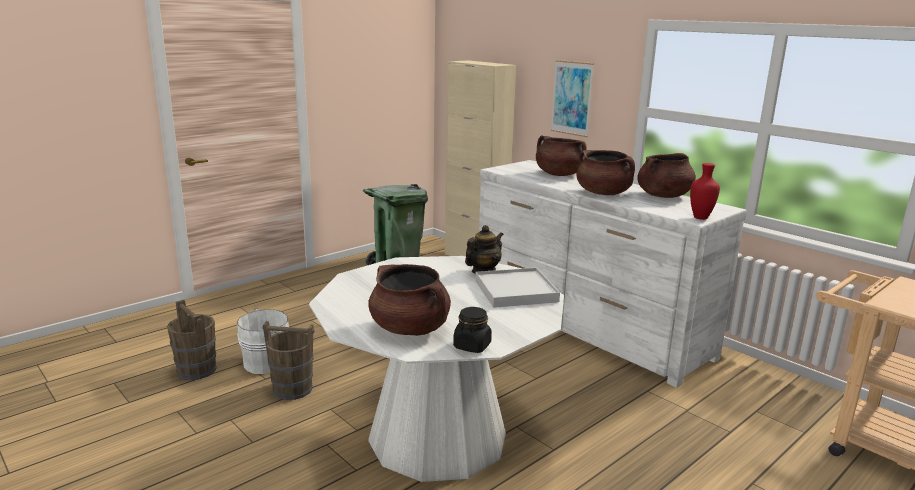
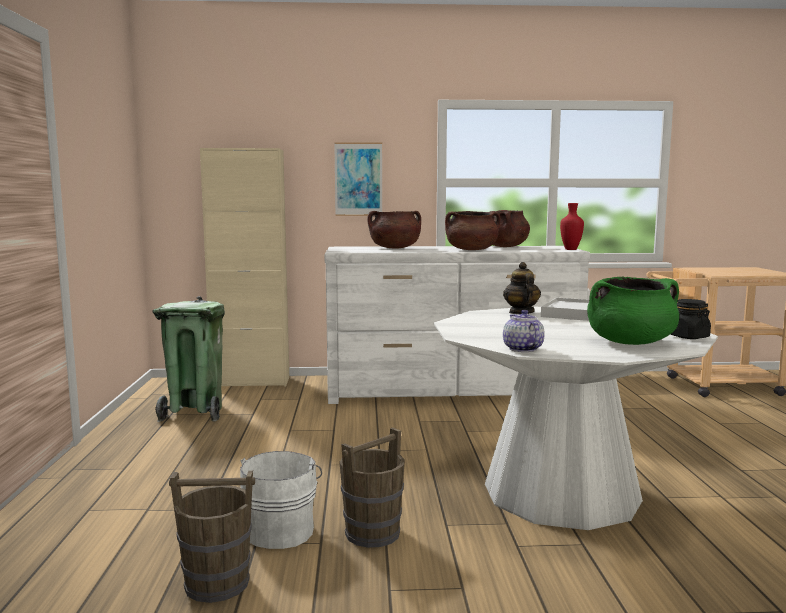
camera: 50 degrees left, 10 degrees down
brown cooking pot [368,264,451,336] -> green cooking pot [587,277,679,345]
none -> teapot [503,310,545,352]

